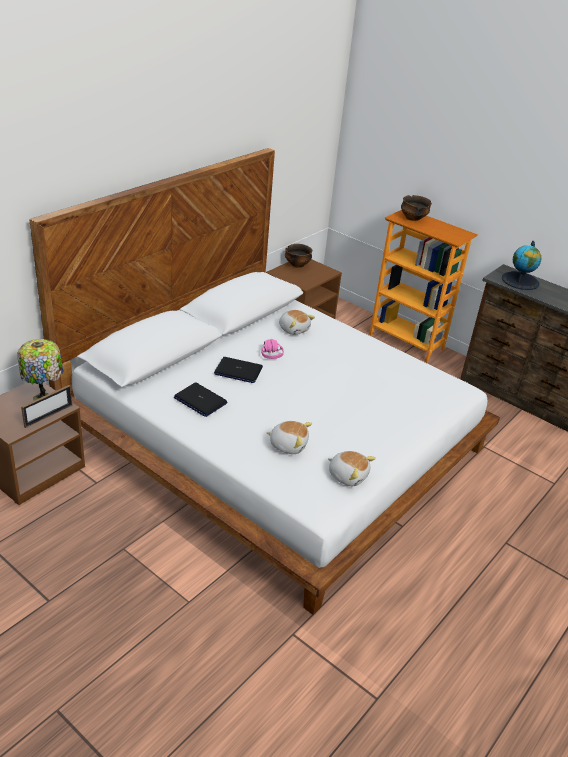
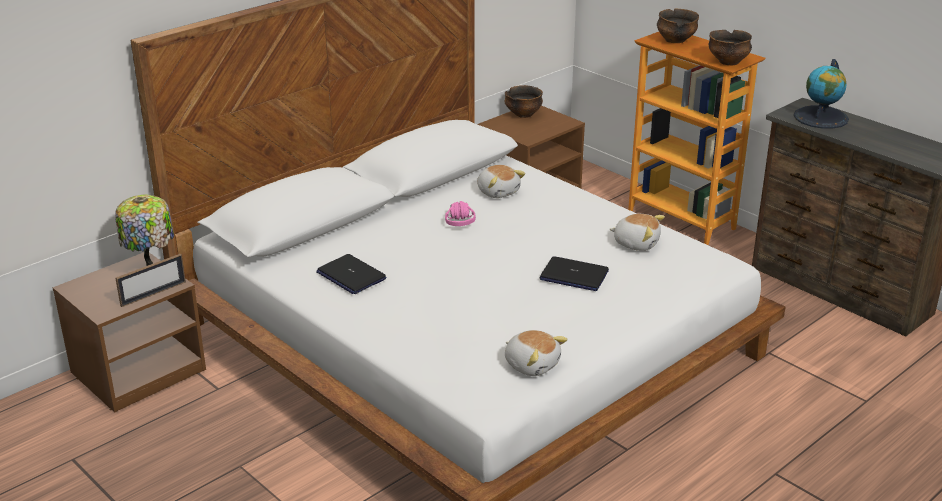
camera: 10 degrees right, 5 degrees down
laptop [214,357,263,383] -> laptop moved to [540,256,609,291]
plush toy [266,421,312,454] -> plush toy moved to [610,214,665,251]
none -> bowl [708,30,752,65]

